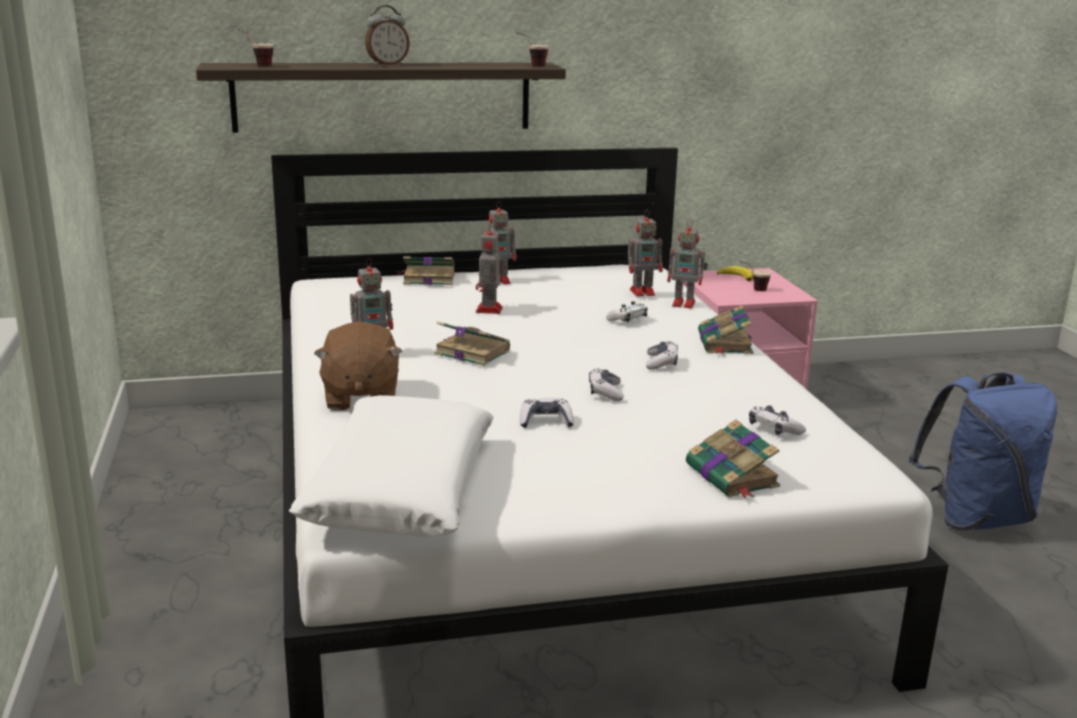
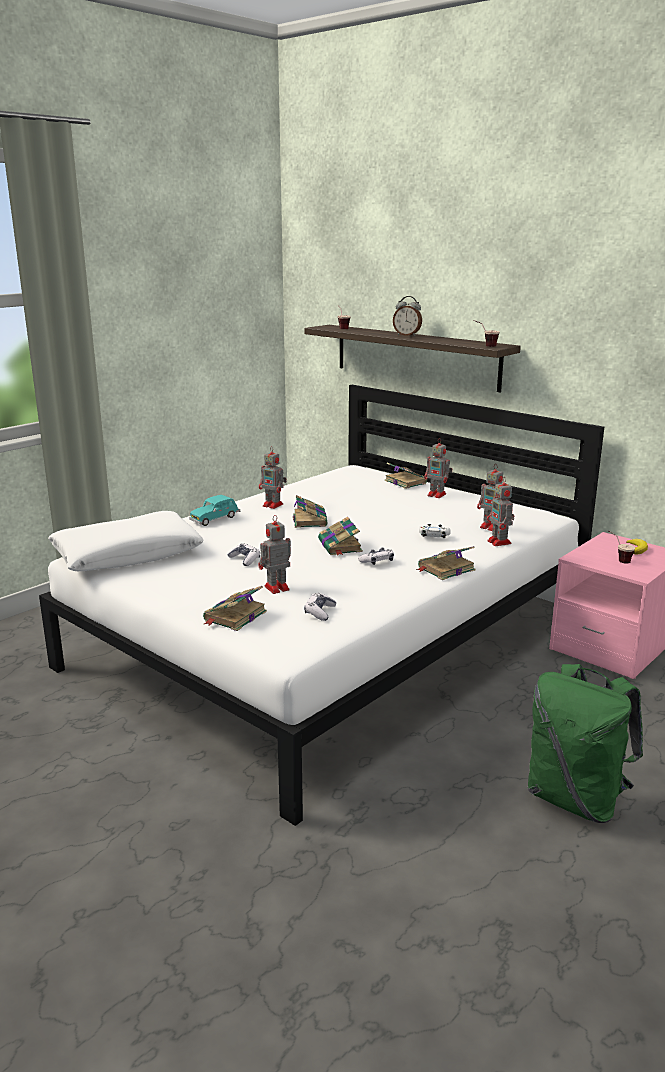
camera: 55 degrees right, 0 degrees up
brown plush toy [314,321,403,411] -> turquoise toy car [189,495,240,526]
toy robot [476,224,503,314] -> toy robot moved to [258,515,291,594]
game controller [589,368,624,401] -> none
blue backpack [908,372,1057,531] -> green backpack [527,664,643,823]
none -> book [318,517,363,555]

